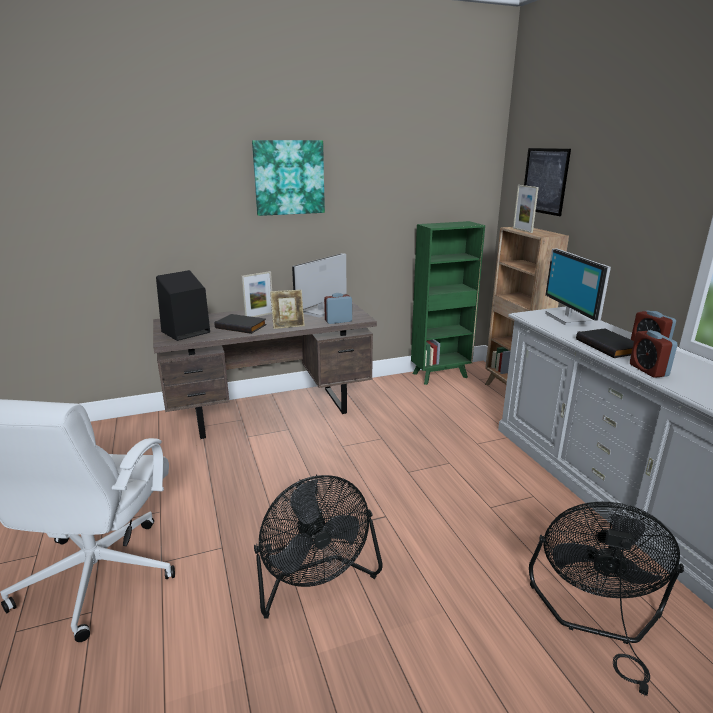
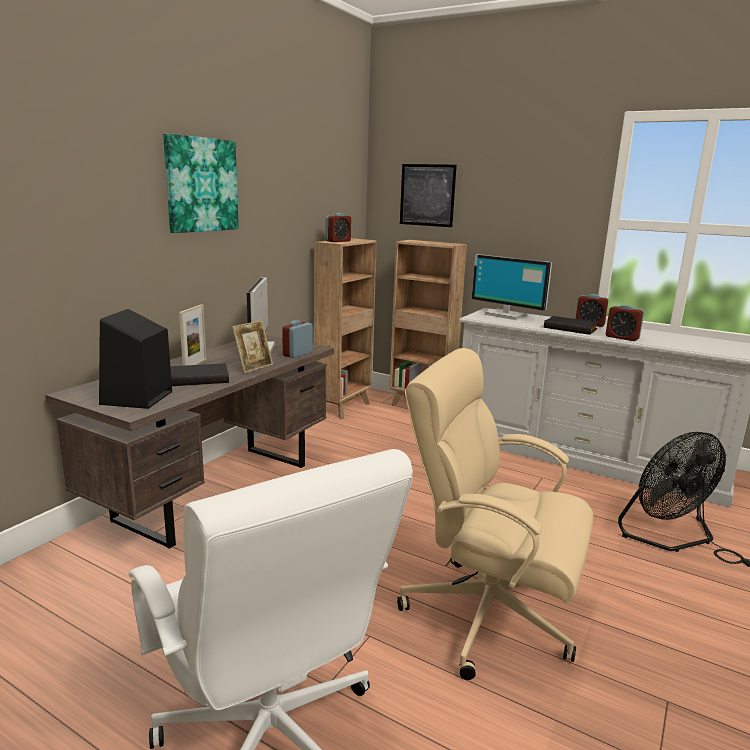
camera: 40 degrees left, 5 degrees down
black fan [254,474,383,619] -> beige office chair [397,348,593,680]
green bookcase [411,221,485,385] -> brown bookcase [314,238,377,419]
picture frame [513,185,539,233] -> none
none -> alarm clock [325,213,351,242]

